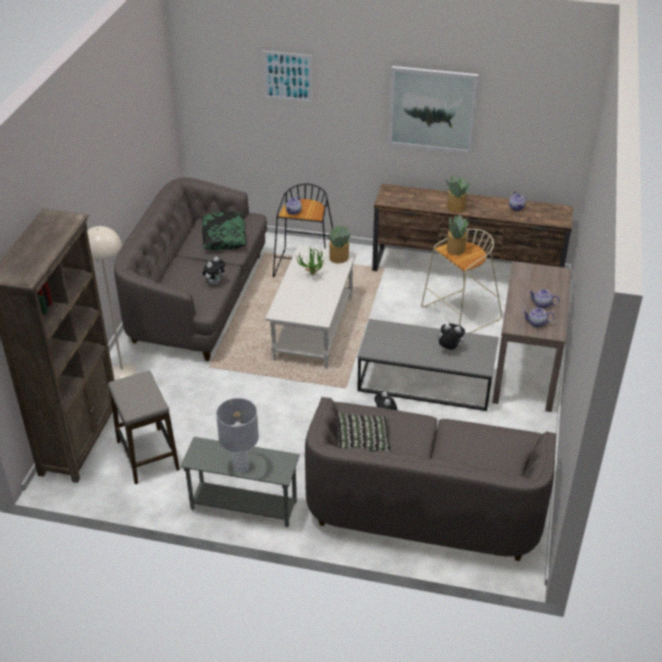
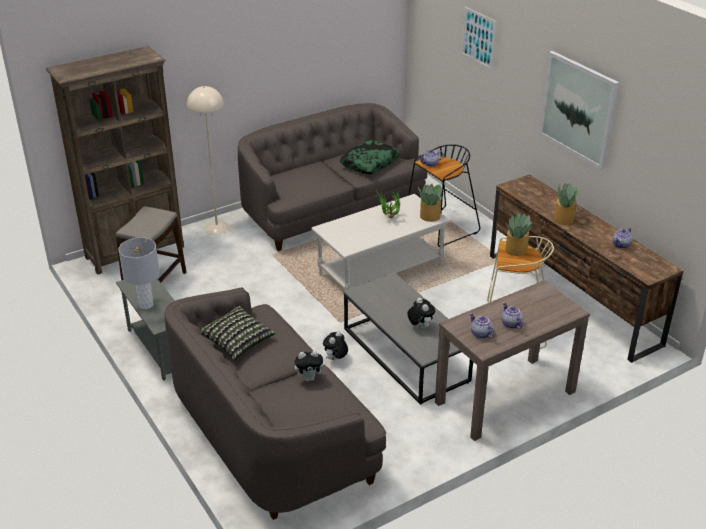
camera: 45 degrees right, 5 degrees down
plush toy [203,257,225,285] -> plush toy moved to [295,350,327,381]

